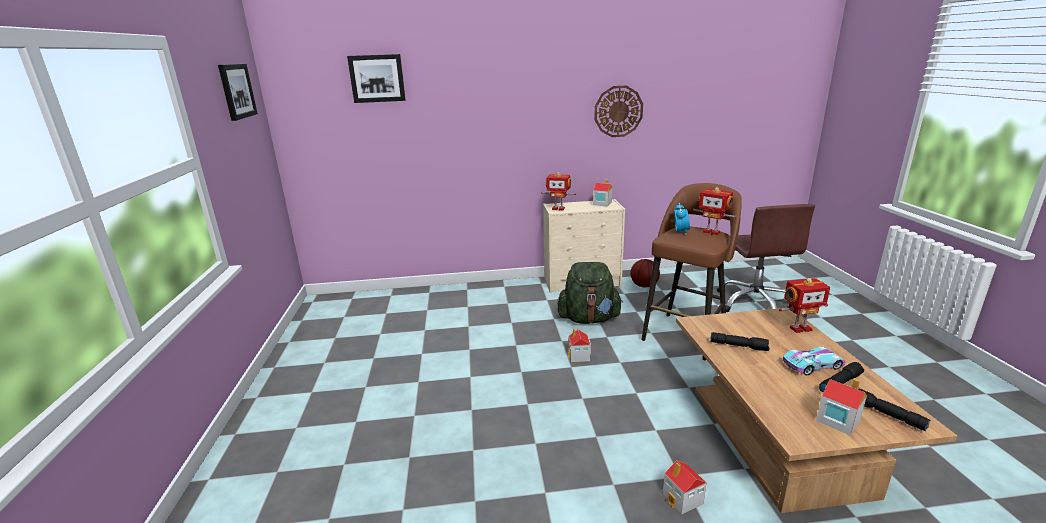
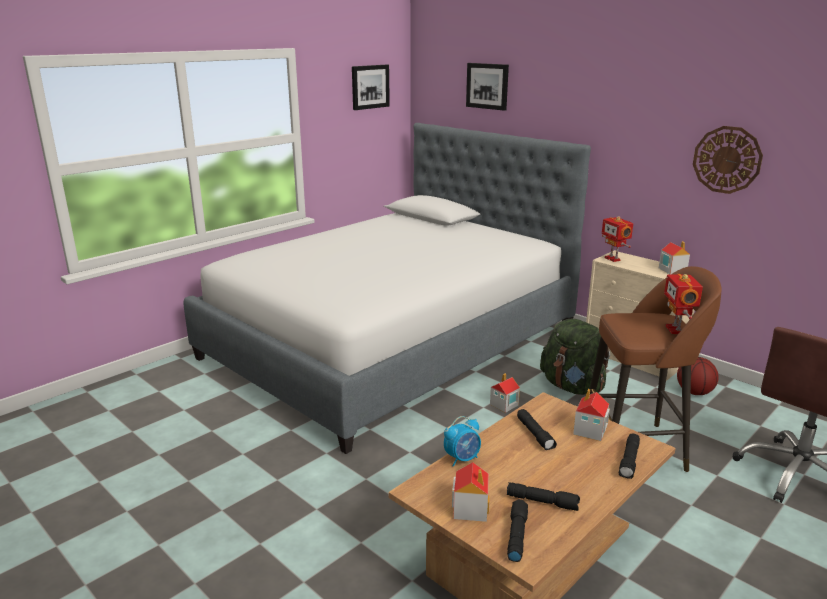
camera: 50 degrees right, 0 degrees up
toy house [663,460,706,515] -> toy house moved to [573,389,610,441]
alarm clock [674,203,690,235] -> alarm clock moved to [444,416,481,467]
toy robot [779,278,830,333] -> black flashlight [619,434,640,479]
toy car [783,346,845,376] -> none
none -> bed [183,123,591,454]

